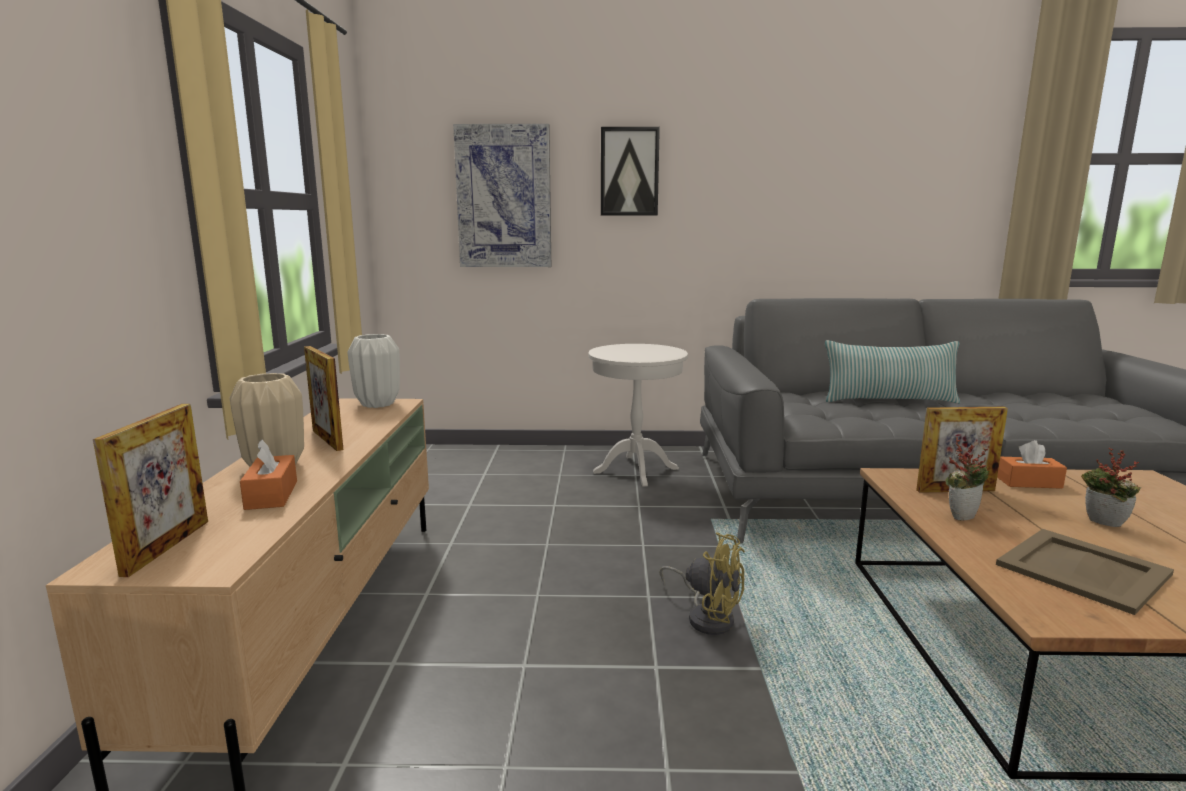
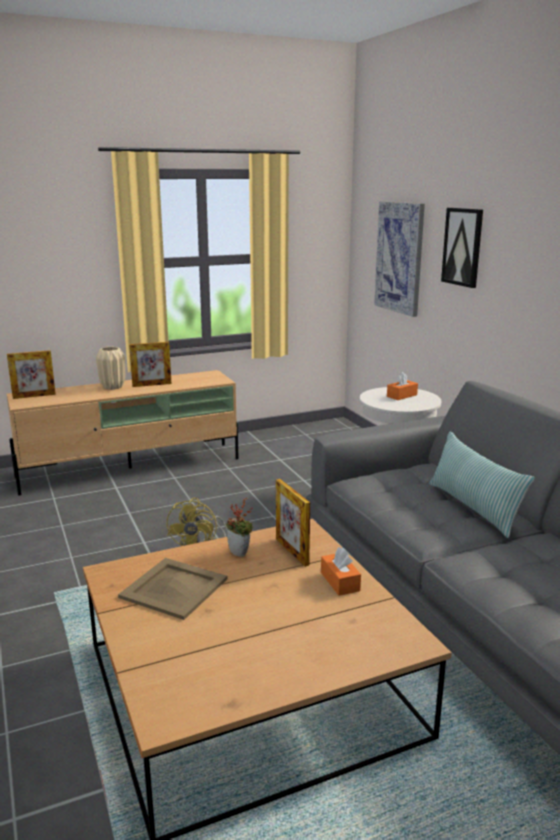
camera: 65 degrees right, 5 degrees up
orange tissue box [240,439,297,510] -> orange tissue box moved to [387,372,418,400]
picture frame [304,346,344,451] -> picture frame turned 135 degrees counterclockwise [129,342,172,387]
white vase [348,334,400,408] -> none
potted plant [1081,448,1141,527] -> none

